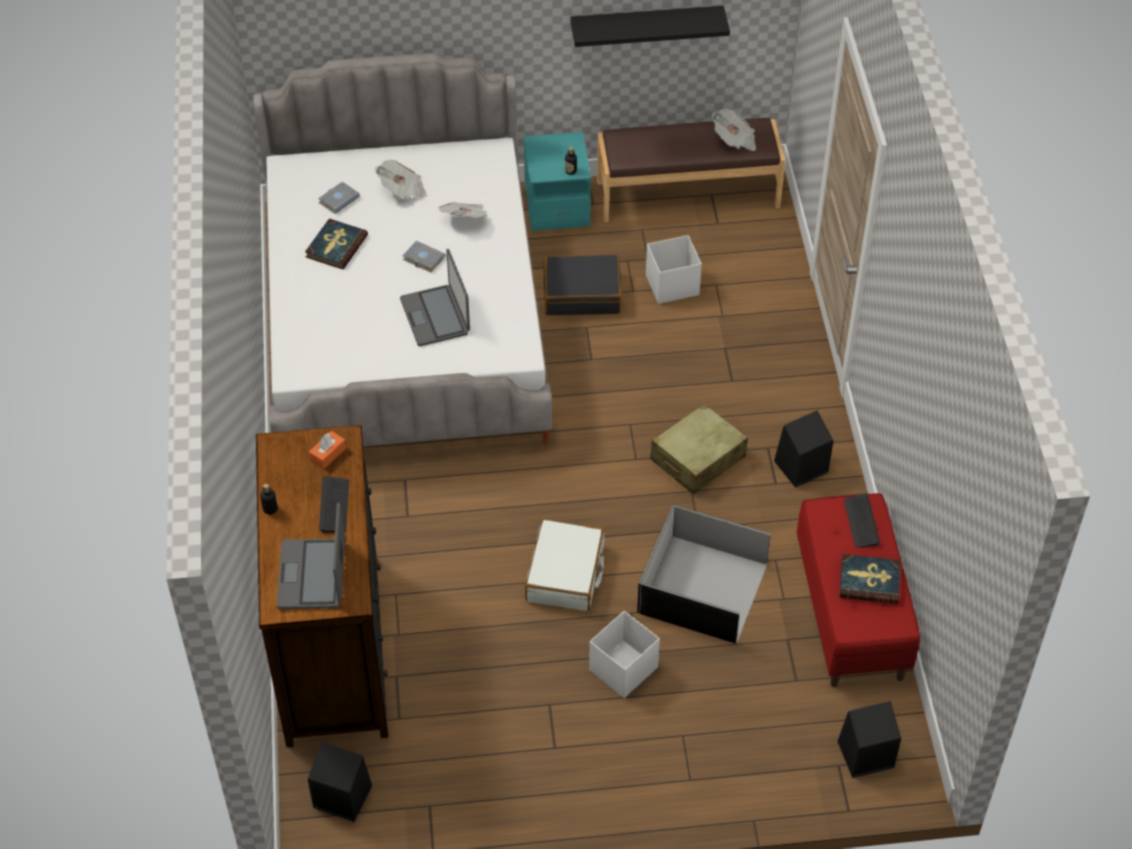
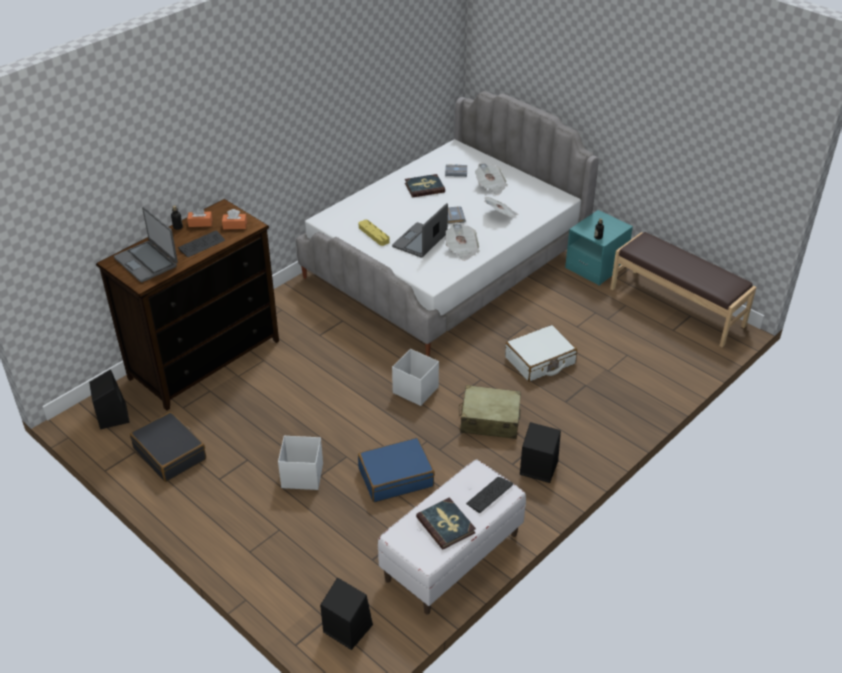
camera: 50 degrees right, 10 degrees down
laptop [277,502,345,609] -> laptop turned 90 degrees counterclockwise [114,207,178,282]
white suitcase [525,519,605,611] -> white suitcase moved to [505,325,577,382]
black suitcase [544,254,622,316] -> black suitcase moved to [130,411,206,482]
black shelf [570,6,730,47] -> none
black storage box [637,504,771,644] -> blue suitcase [358,438,435,502]
white storage box [646,235,702,304] -> white storage box moved to [392,349,439,406]
newspaper [712,109,756,151] -> newspaper moved to [445,223,480,261]
red bench [797,493,920,687] -> white bench [378,460,526,614]
none -> orange tissue box [187,208,212,227]
none -> yellow tray [359,220,390,246]

